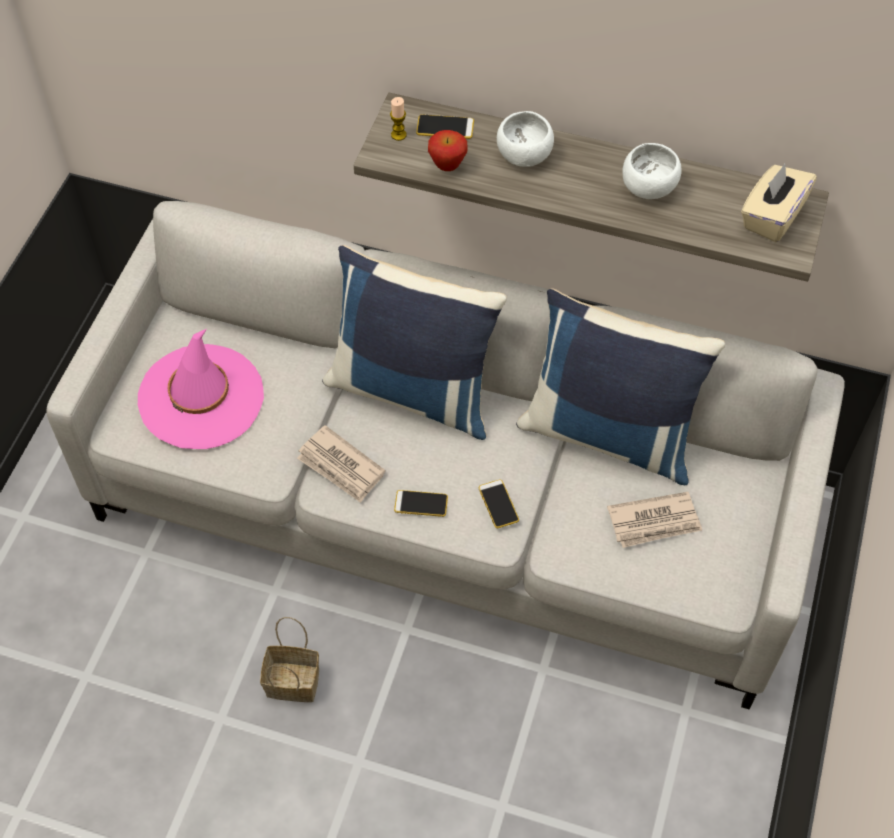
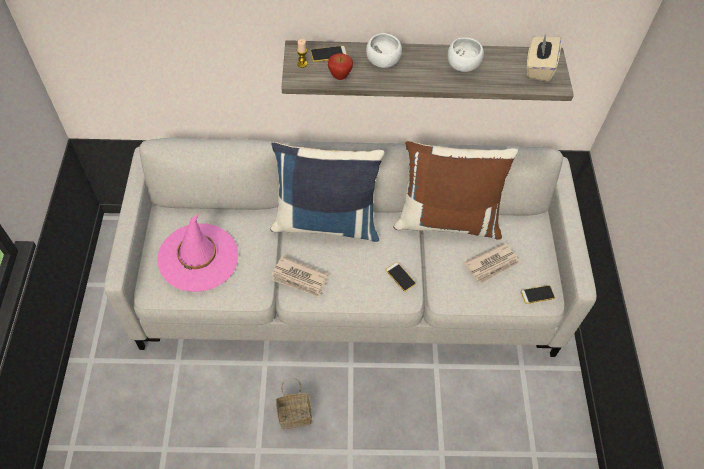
camera: 20 degrees left, 0 degrees up
phone [394,490,448,517] -> phone moved to [521,285,555,304]
blue pillow [516,289,725,485] -> brown pillow [393,141,518,240]

